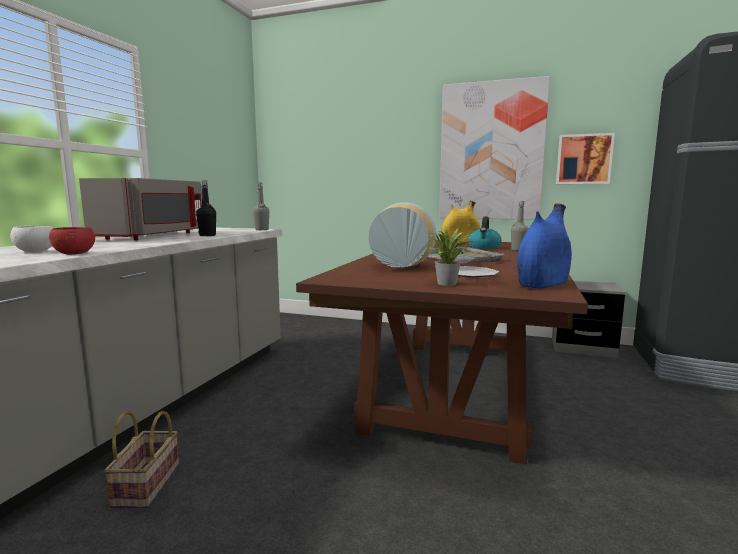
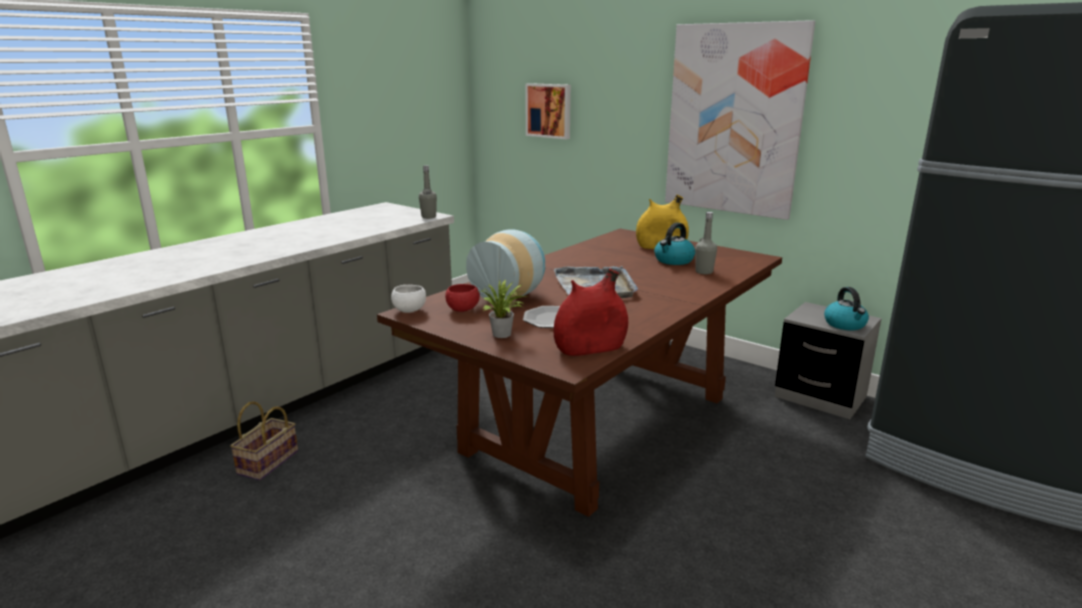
camera: 20 degrees right, 10 degrees up
white bowl [10,226,53,252] -> white bowl moved to [391,285,426,313]
red bowl [49,227,95,255] -> red bowl moved to [445,284,480,312]
grey microwave [79,178,202,240] -> none
black bottle [196,180,216,236] -> none
blue vase [517,203,572,289] -> red vase [554,268,628,356]
picture [556,133,615,184] -> picture moved to [525,83,571,139]
none -> kettle [824,287,869,330]

